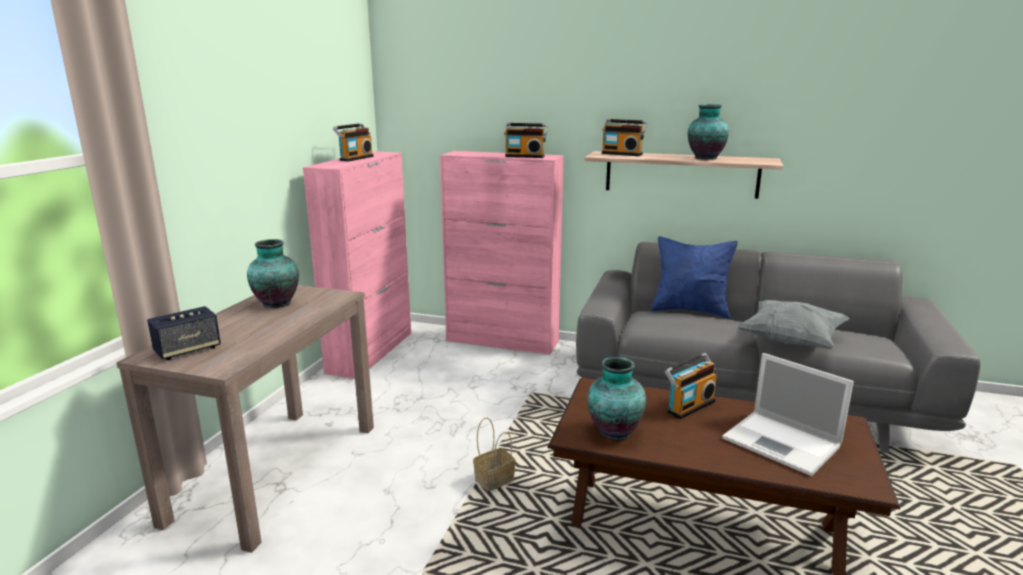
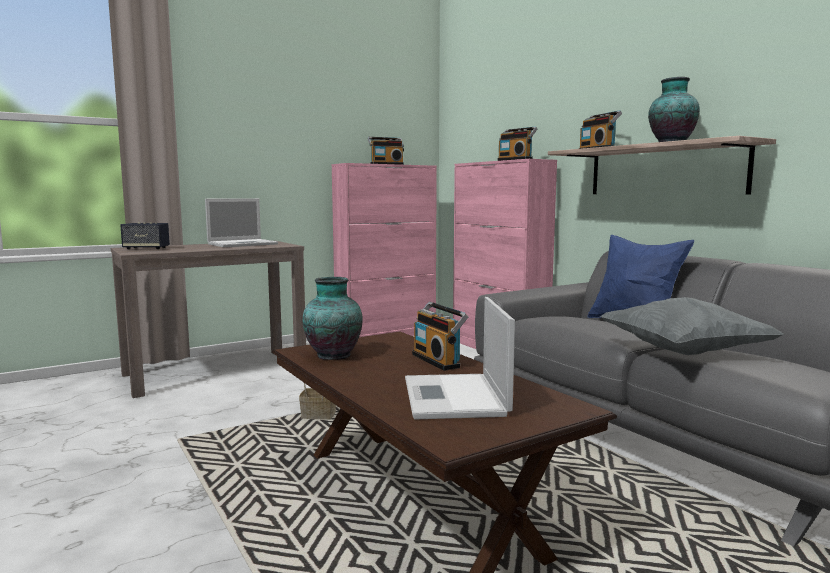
camera: 40 degrees right, 10 degrees down
vase [247,239,299,308] -> laptop [205,198,278,247]
radio [665,353,716,419] -> radio turned 60 degrees clockwise [412,302,468,371]

